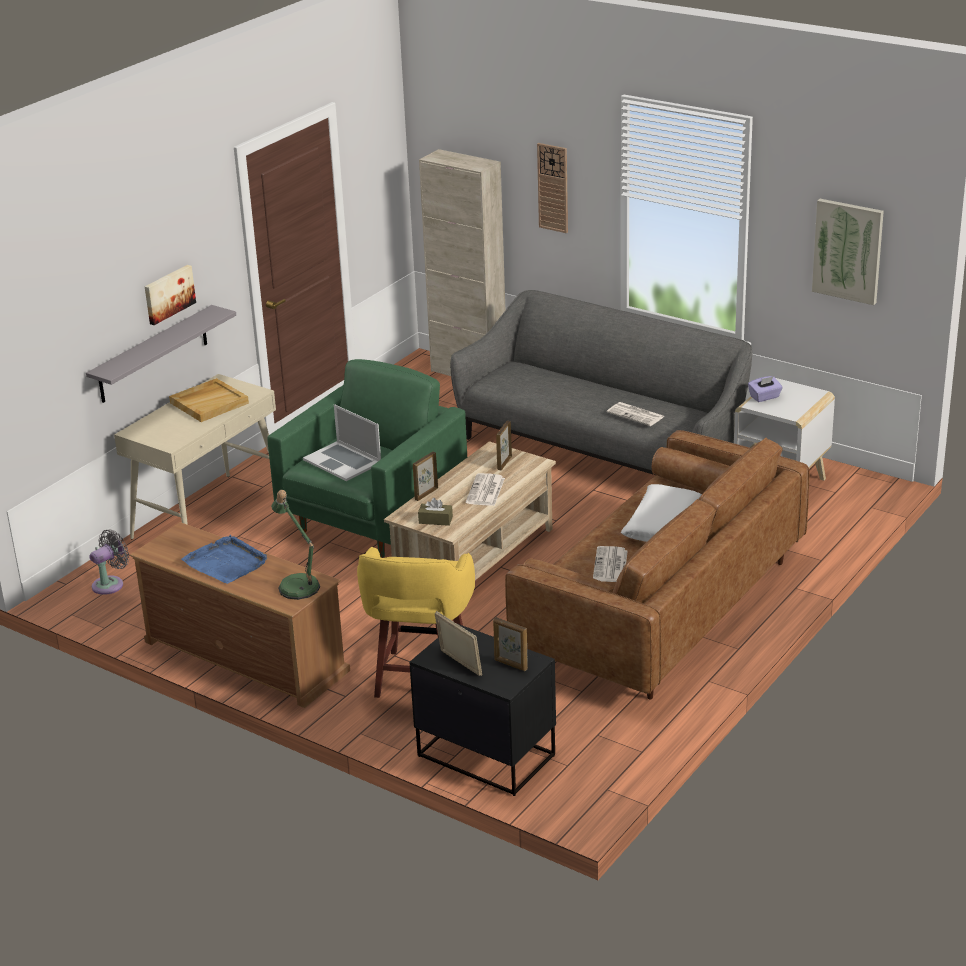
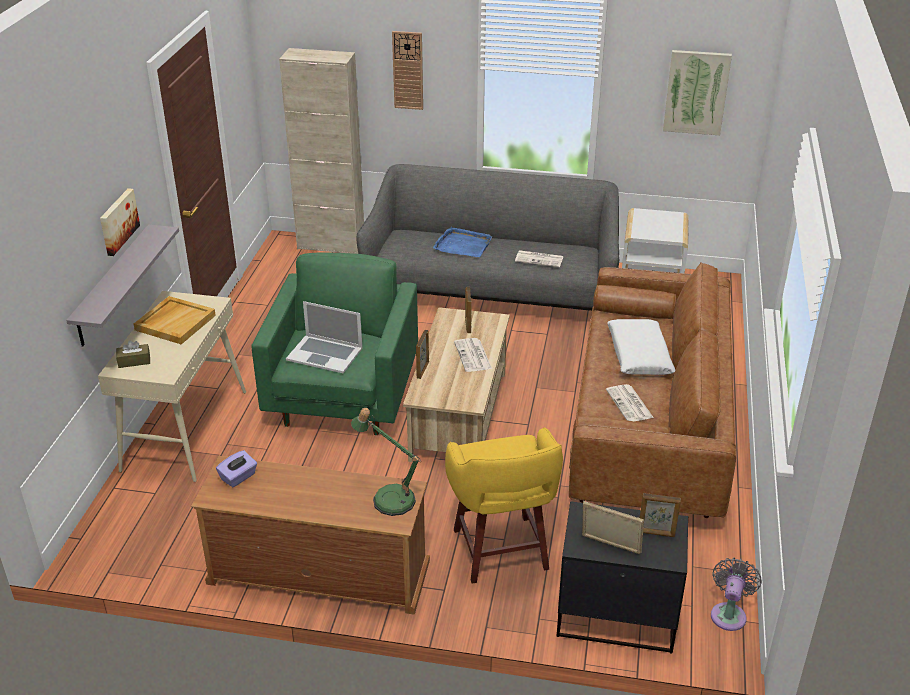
camera: 25 degrees left, 5 degrees up
grey fan [89,529,129,595] -> grey fan moved to [711,558,762,631]
blue tray [181,535,267,584] -> blue tray moved to [433,227,492,257]
brown tissue box [418,498,453,526] -> brown tissue box moved to [116,340,150,368]
purple tissue box [748,376,783,402] -> purple tissue box moved to [216,450,257,487]

